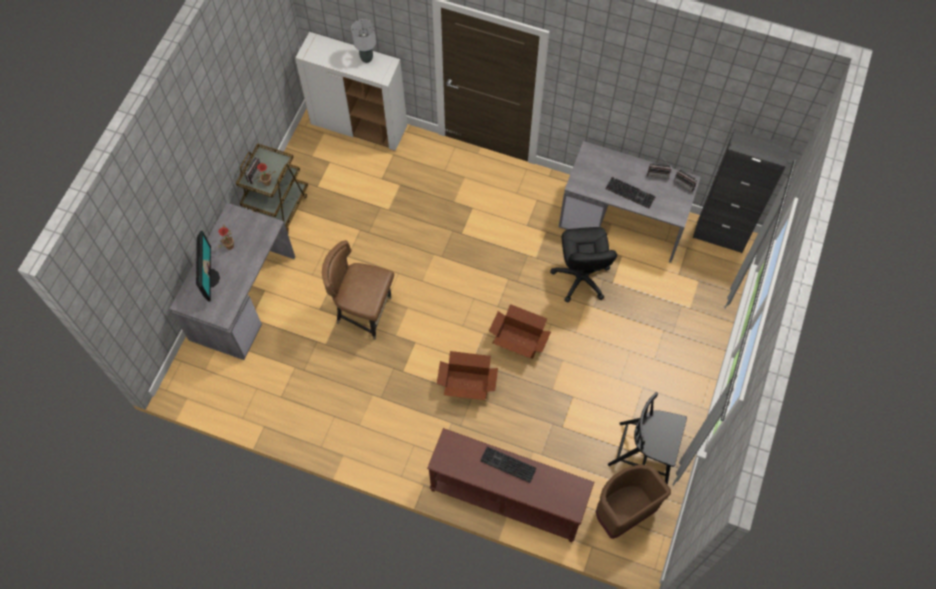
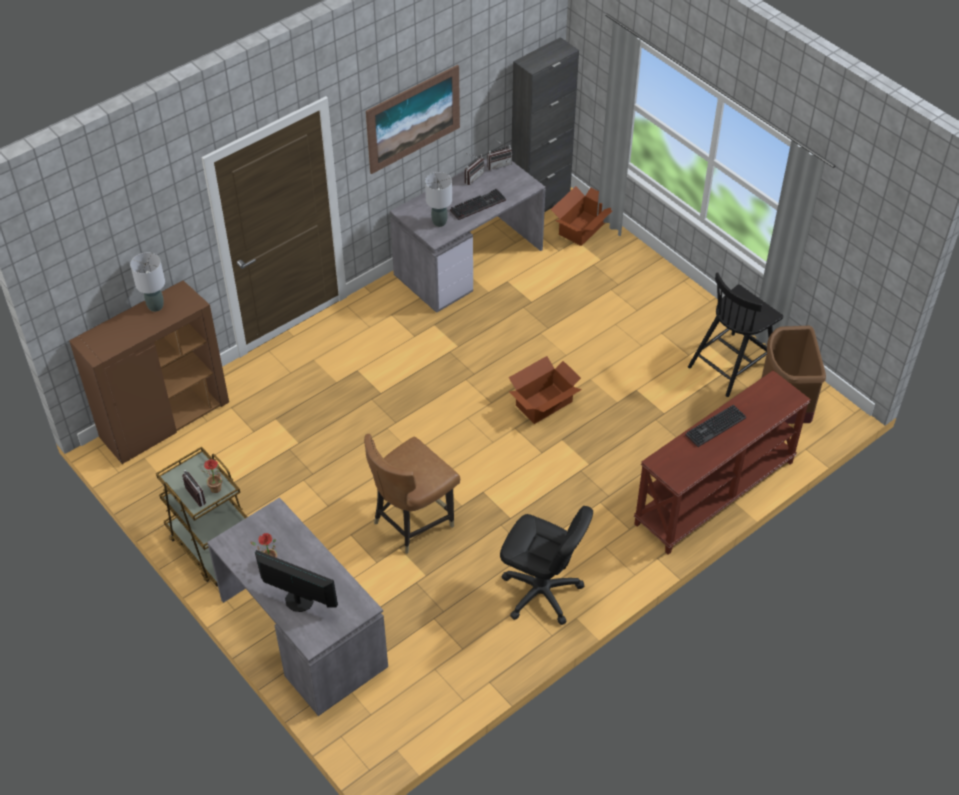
camera: 60 degrees left, 15 degrees down
white cabinet [295,32,407,151] -> brown cabinet [69,280,229,464]
cardboard box [437,351,498,400] -> cardboard box moved to [551,186,612,246]
black office chair [550,227,617,303] -> black office chair moved to [500,506,593,625]
none -> picture [366,65,460,174]
none -> grey table lamp [425,172,452,227]

